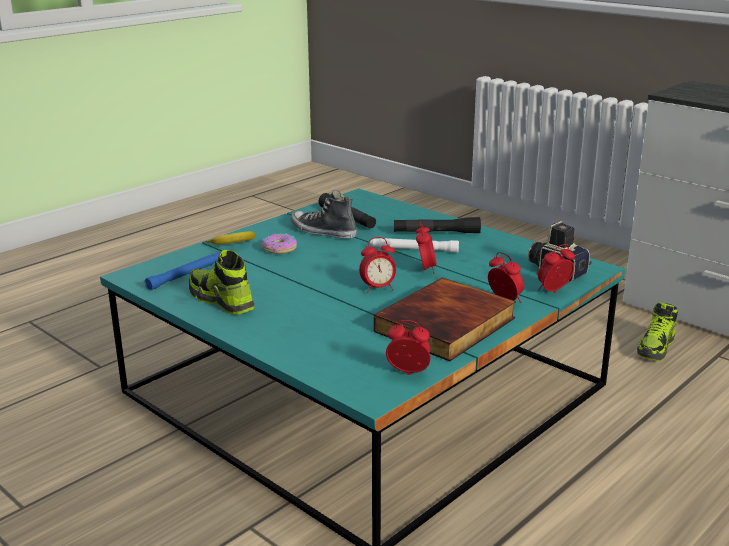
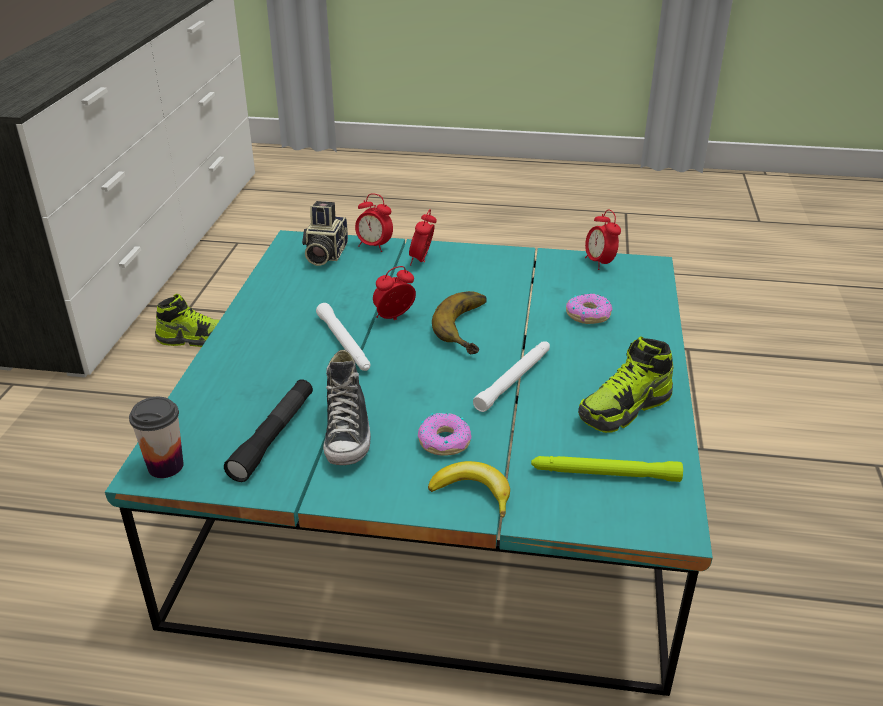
camera: 125 degrees left, 10 degrees up
blue flashlight [145,252,221,290] -> green flashlight [531,456,683,482]
shoe [189,250,255,315] -> shoe turned 45 degrees clockwise [578,336,674,433]
alarm clock [359,237,396,293] -> banana [432,291,486,354]
book [374,277,516,362] -> none
black flashlight [394,217,481,233] -> none
none -> cup [129,397,184,478]
none -> white flashlight [473,341,550,412]
none -> donut [566,293,613,324]

